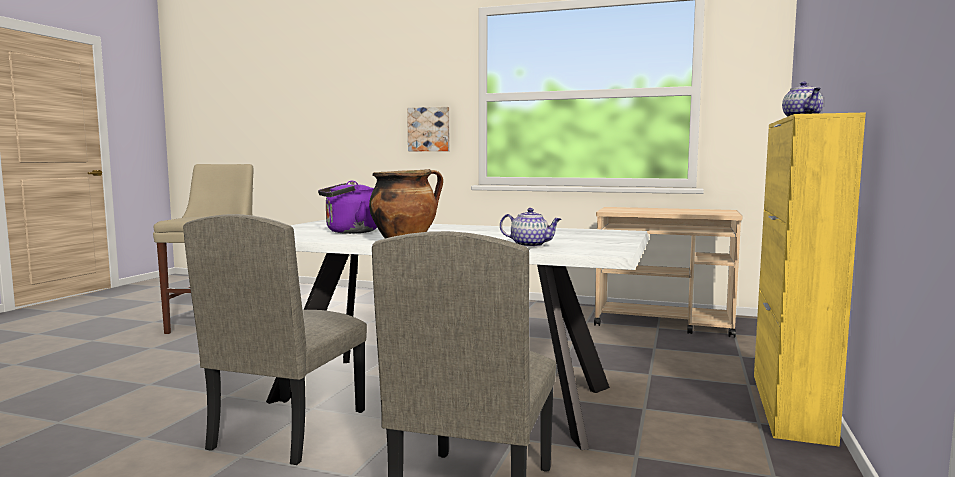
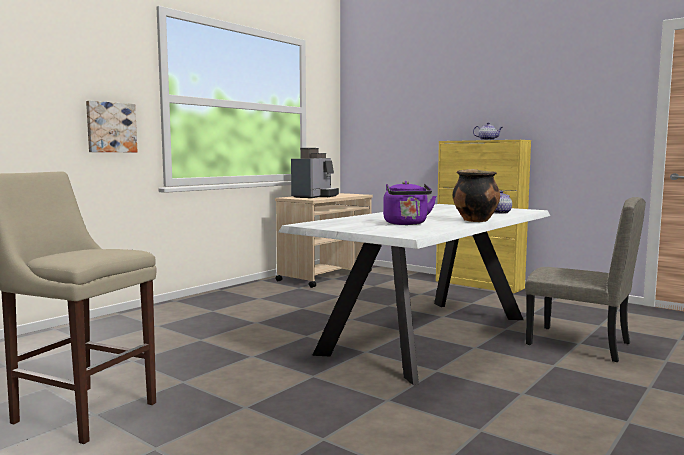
camera: 70 degrees left, 0 degrees up
beige chair [183,214,367,465] -> none
none -> coffee machine [291,148,339,198]

